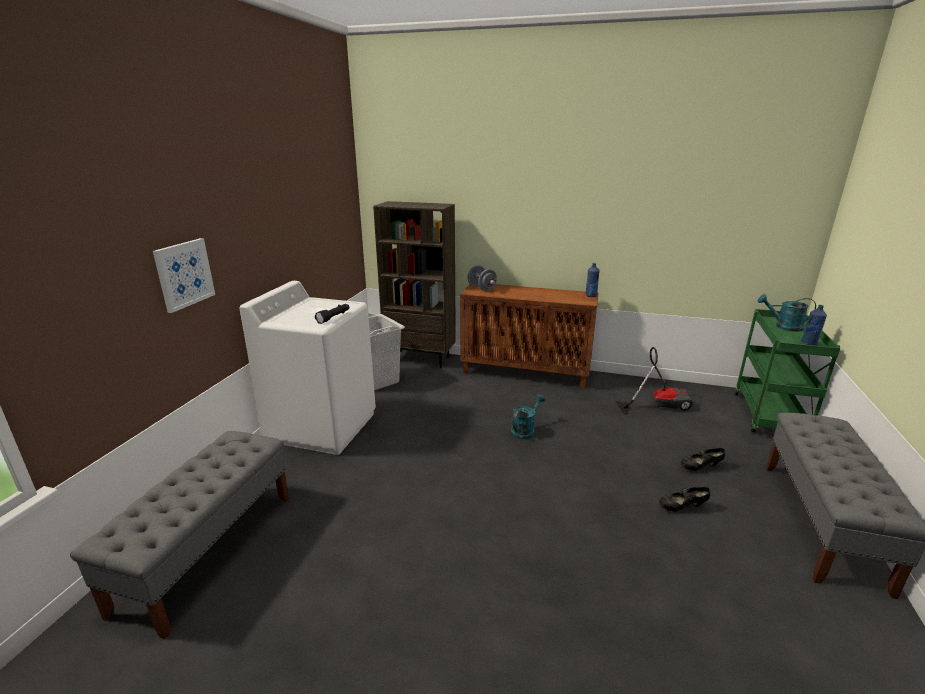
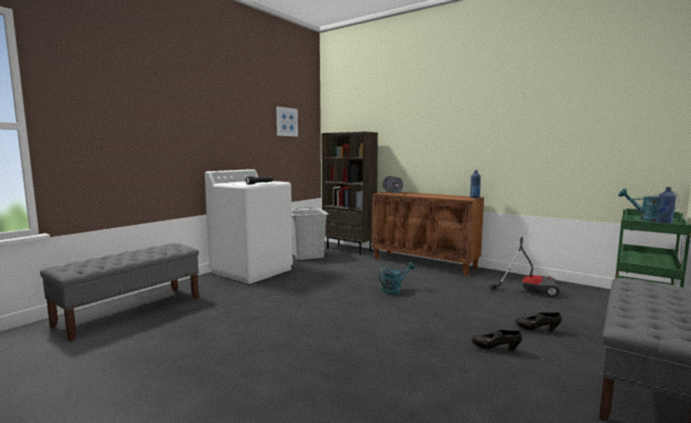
camera: 20 degrees right, 15 degrees down
picture [153,238,215,313] -> picture moved to [276,107,298,137]

